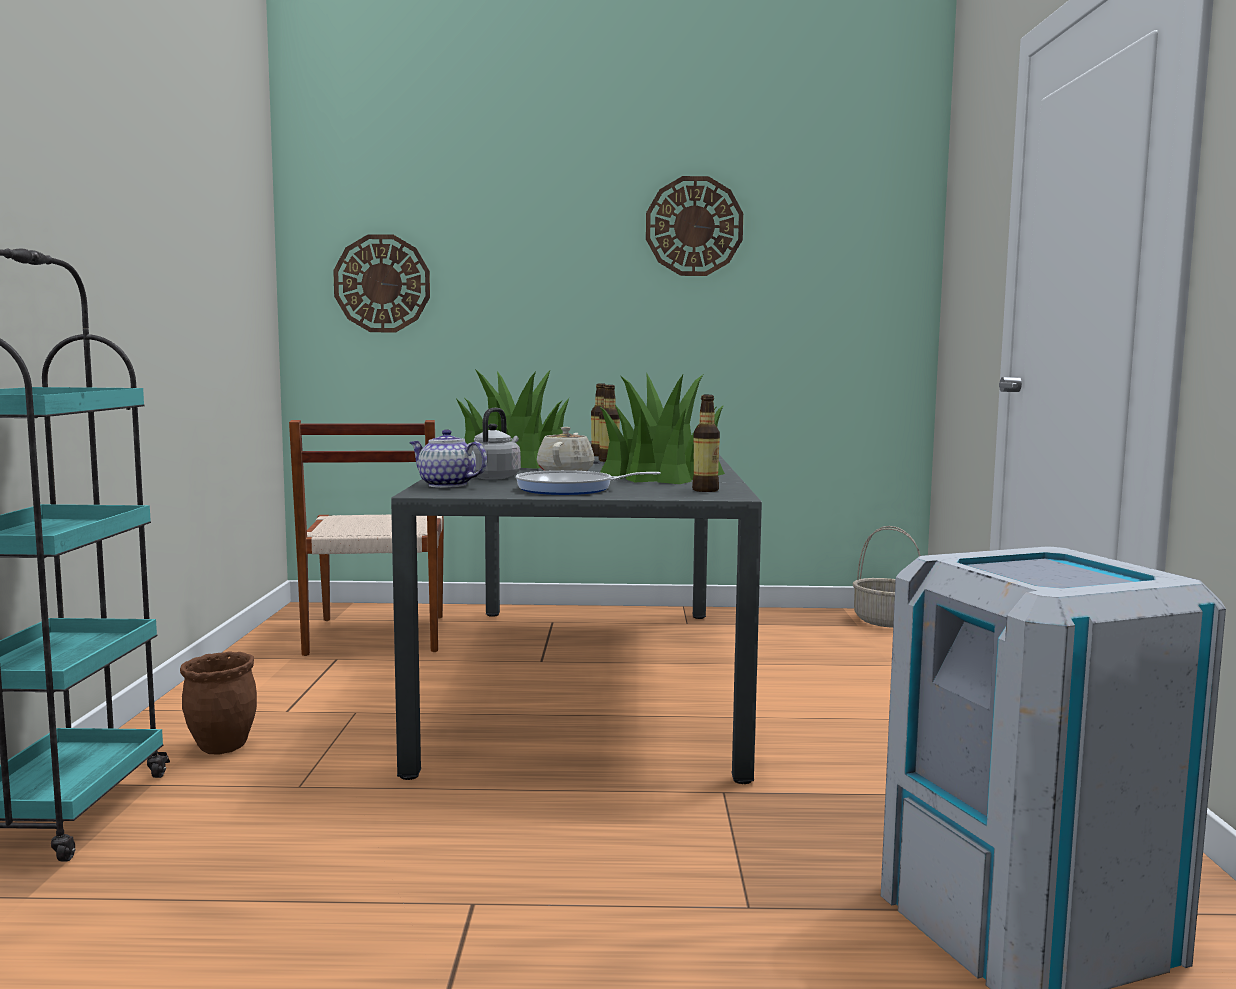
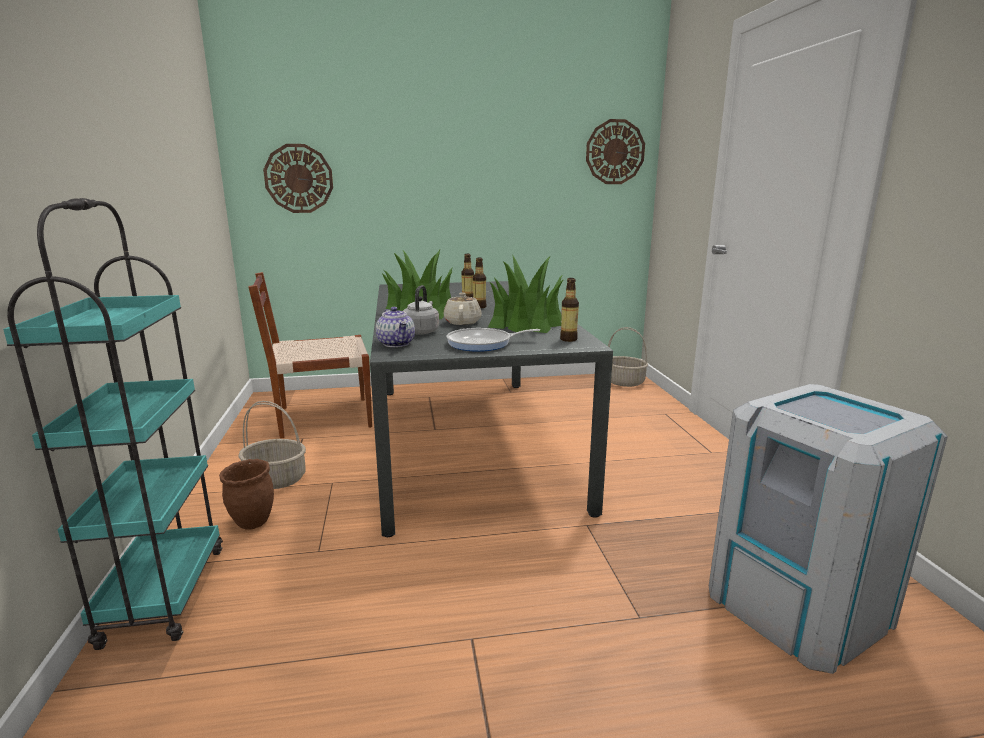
camera: 10 degrees left, 10 degrees up
chair [289,420,444,656] -> chair turned 90 degrees clockwise [248,272,372,438]
teapot [409,429,487,488] -> teapot turned 135 degrees counterclockwise [376,307,415,347]
wall clock [646,176,743,276] -> wall clock moved to [586,119,645,184]
none -> basket [238,401,306,489]

